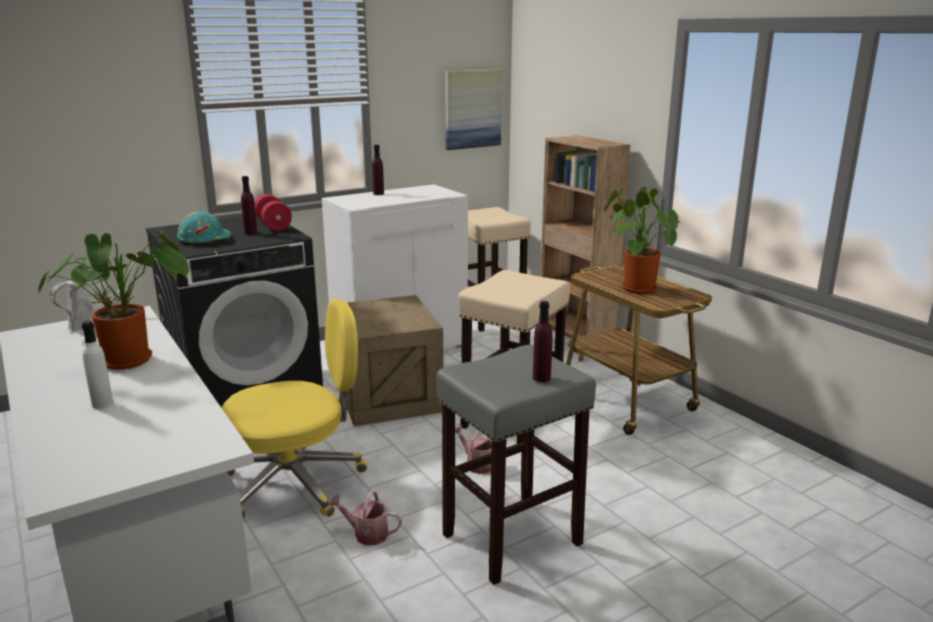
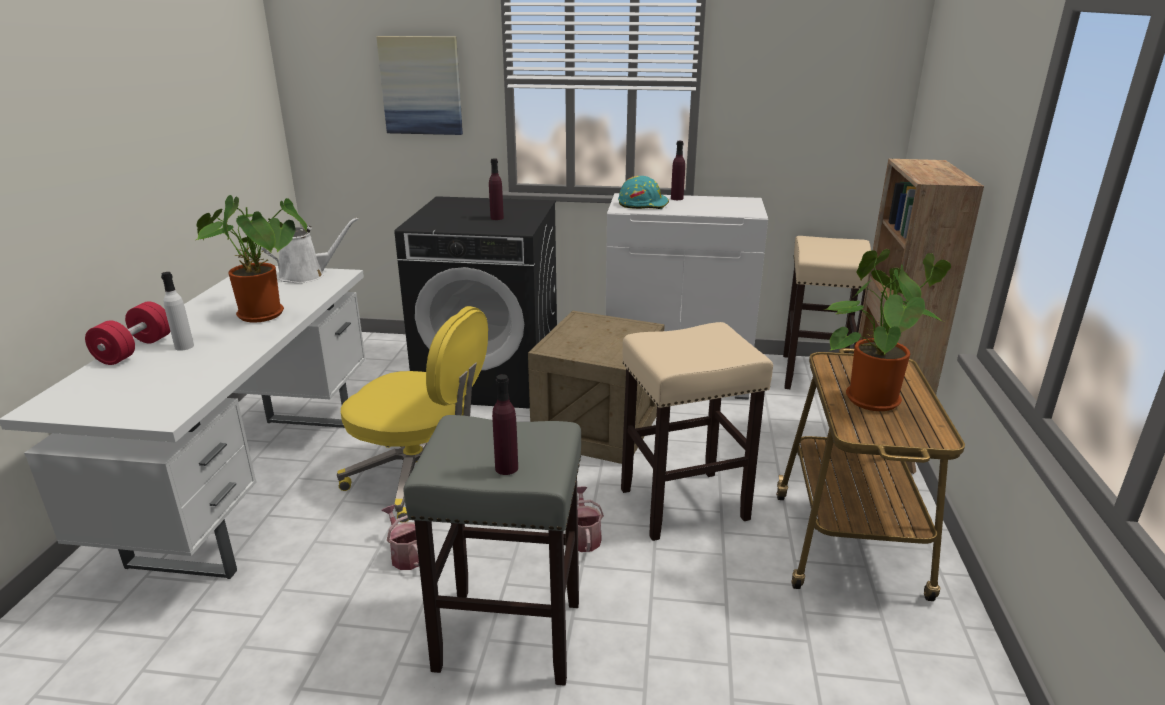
camera: 40 degrees right, 5 degrees up
turquoise hard hat [177,211,231,245] -> turquoise hard hat moved to [618,176,669,209]
red dumbbell [254,194,292,231] -> red dumbbell moved to [85,301,171,365]
picture [445,70,502,150] -> picture moved to [376,36,463,135]

